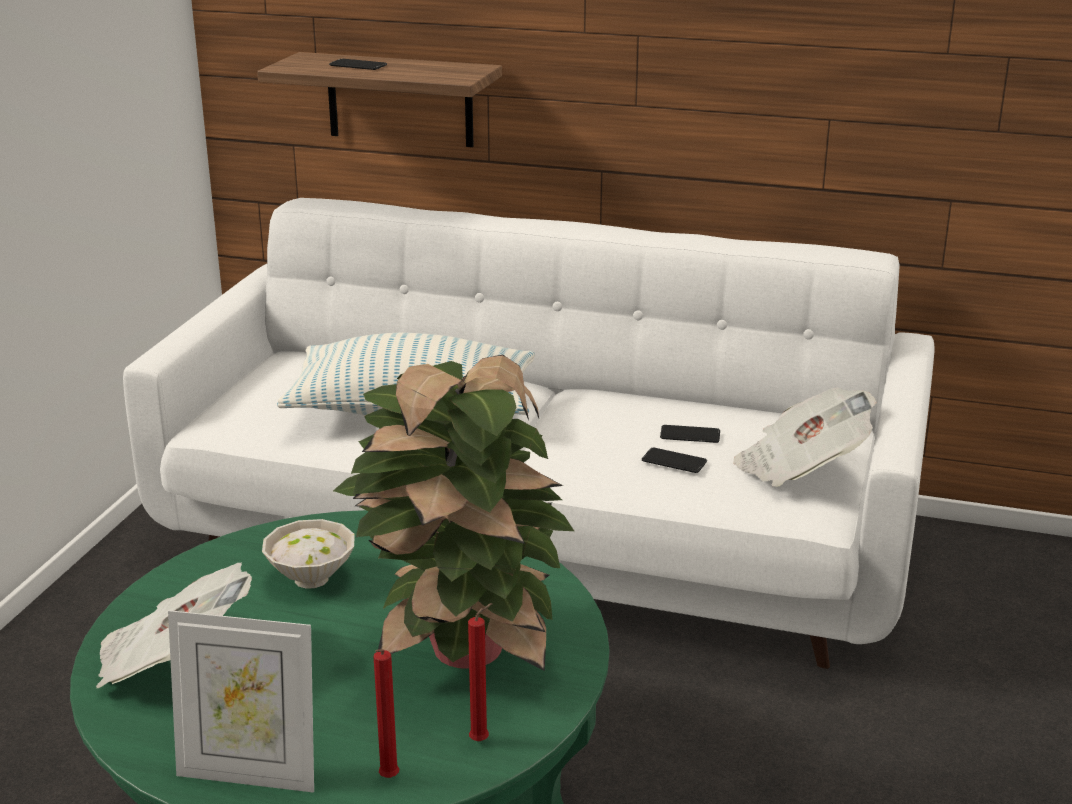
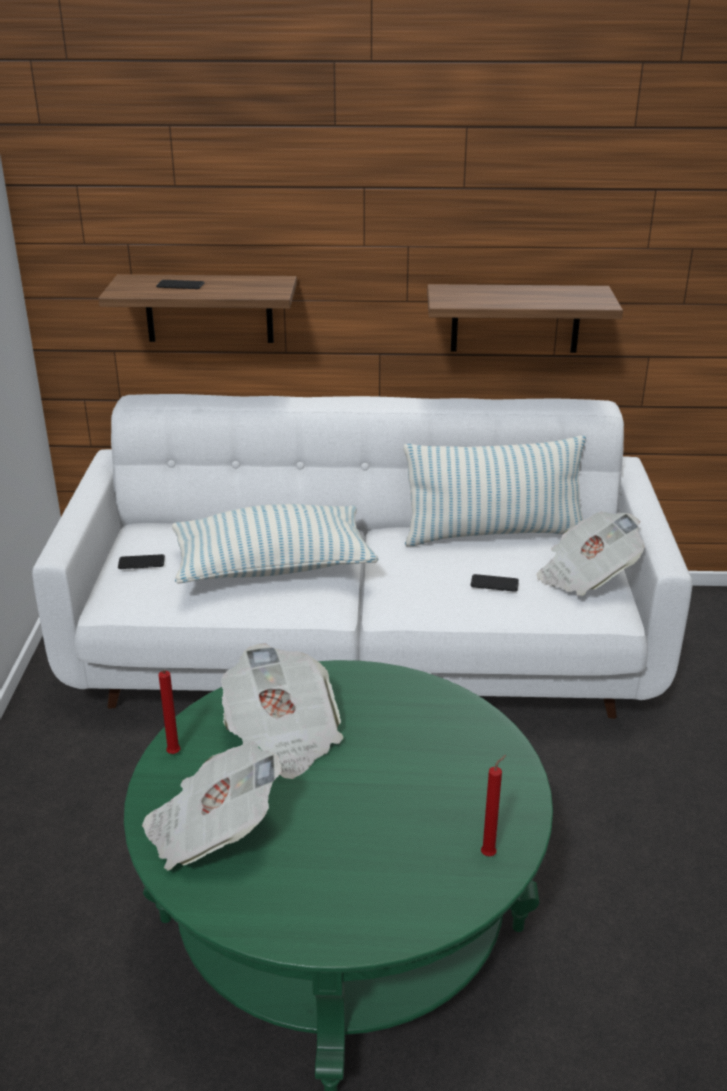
camera: 15 degrees left, 5 degrees up
picture frame [168,610,314,793] -> none
white bowl [262,519,354,589] -> newspaper [221,643,343,779]
potted plant [333,355,574,671] -> none
red candle [374,649,399,778] -> red candle moved to [158,670,180,754]
phone [660,425,720,443] -> phone moved to [118,554,165,569]
none -> pillow [404,435,586,546]
none -> shelf [427,284,623,353]

